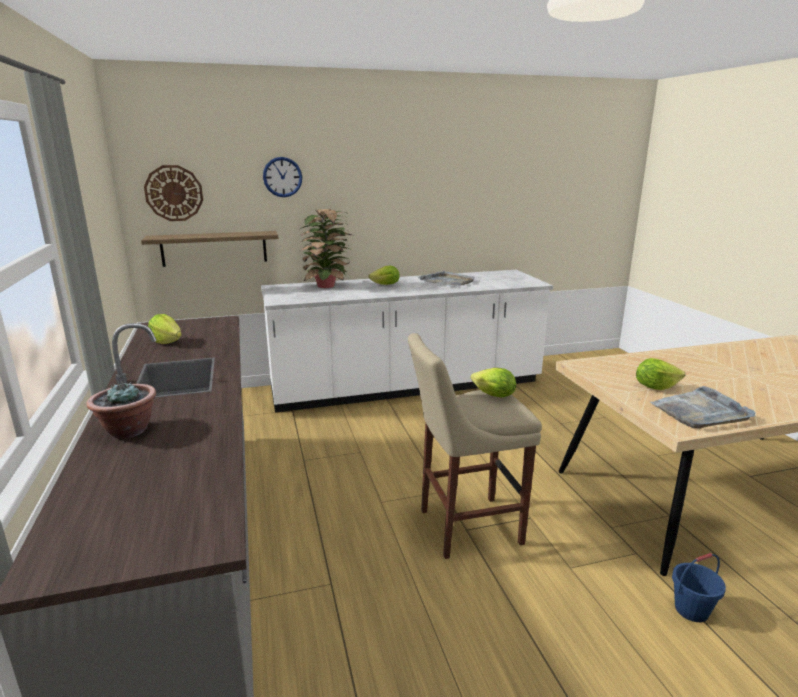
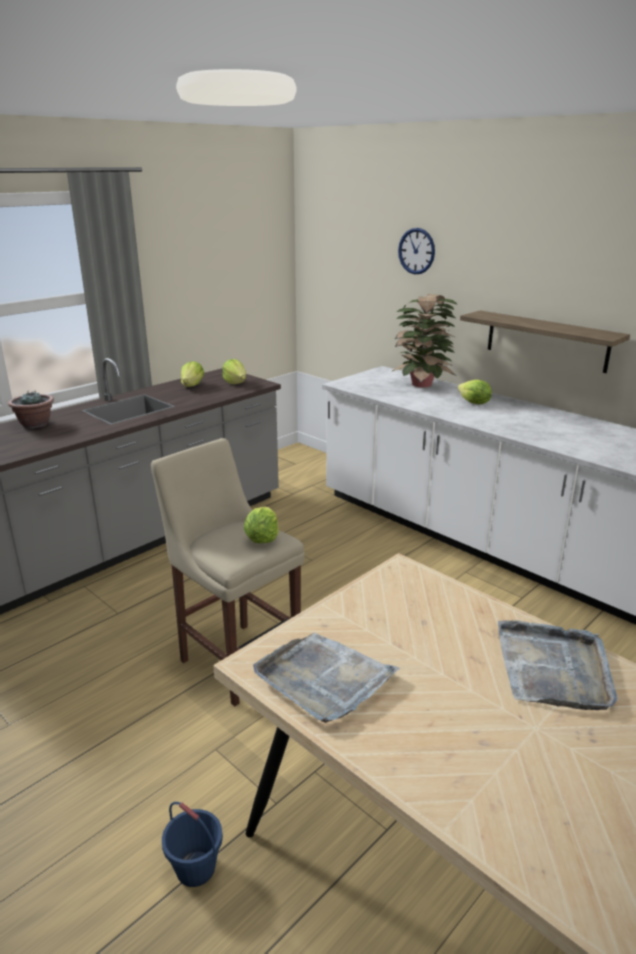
camera: 60 degrees right, 5 degrees up
shelf [141,231,278,267] -> shelf moved to [460,310,630,373]
wall clock [144,165,203,221] -> none
grey tray [418,271,475,287] -> grey tray moved to [498,620,618,710]
lettuce [636,358,685,390] -> lettuce moved to [222,359,246,384]

